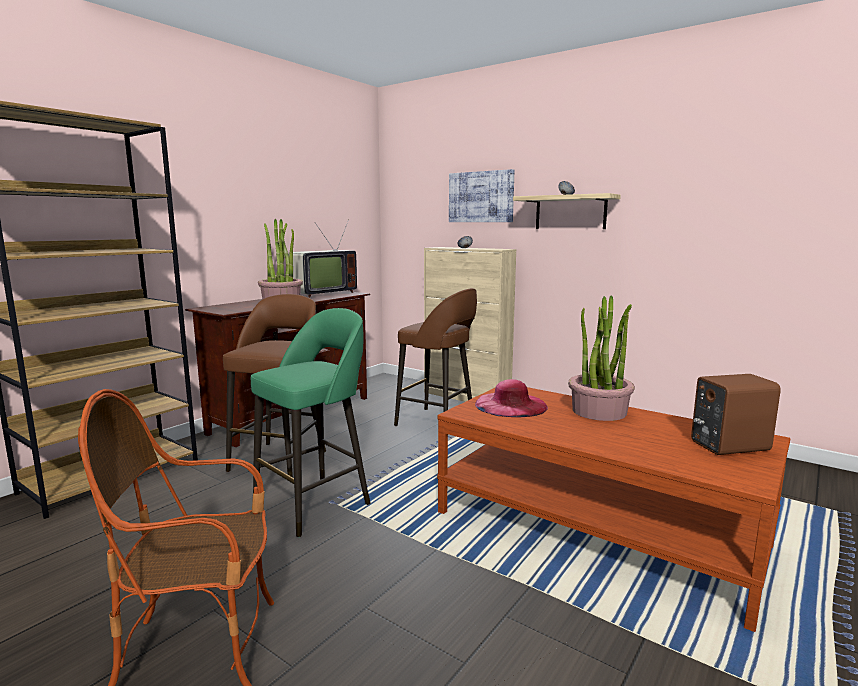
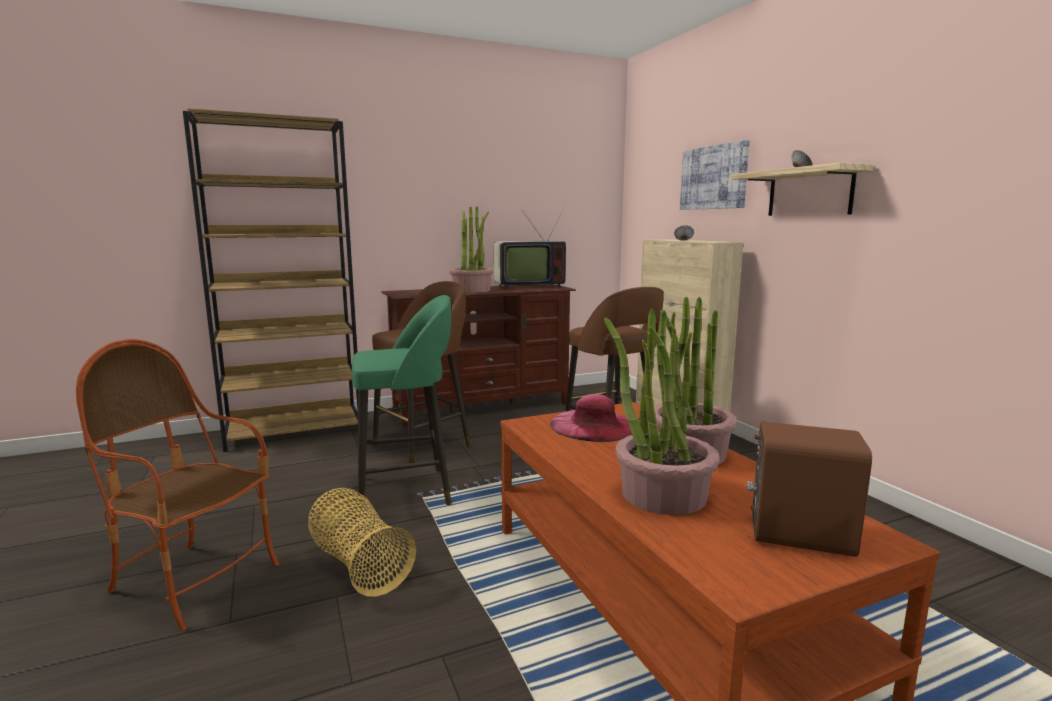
camera: 30 degrees right, 0 degrees up
none -> basket [308,488,416,597]
none -> potted plant [604,309,720,515]

